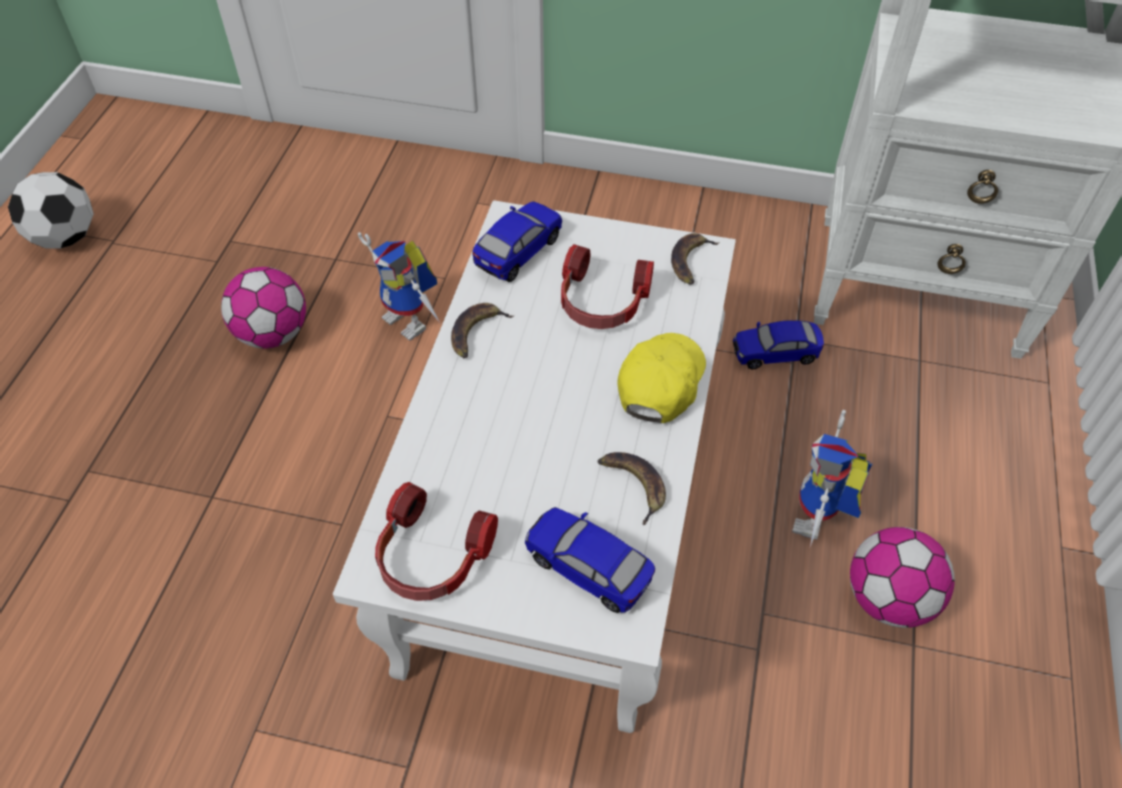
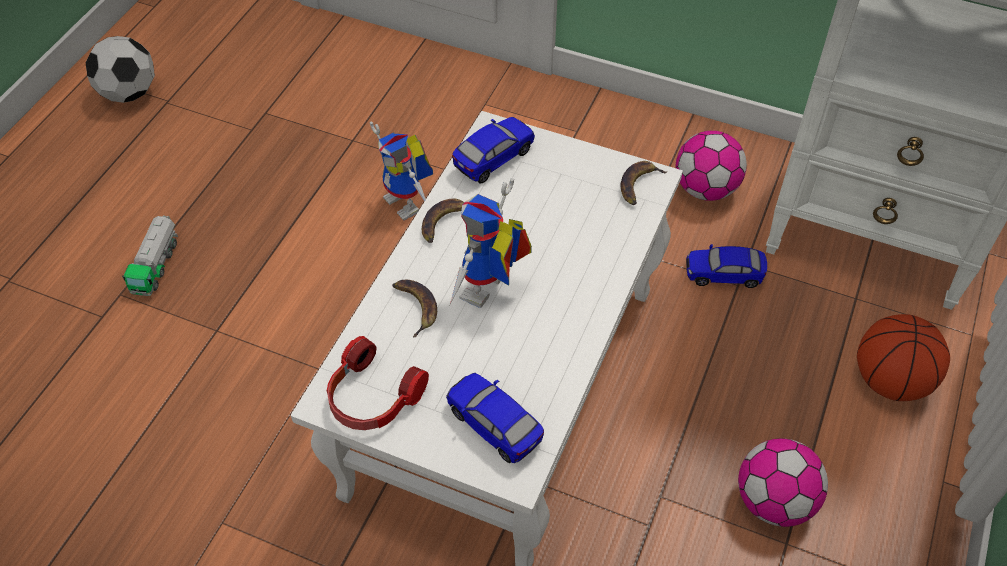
camera: 10 degrees right, 0 degrees up
football [221,267,306,349] -> football moved to [676,131,747,201]
headphones [561,244,654,329] -> none
banana [597,452,666,526] -> banana moved to [392,280,437,338]
yellow cap [618,333,706,423] -> none
toy robot [792,410,873,549] -> toy robot moved to [450,178,532,308]
none -> toy truck [122,215,178,296]
none -> basketball [857,314,950,401]

